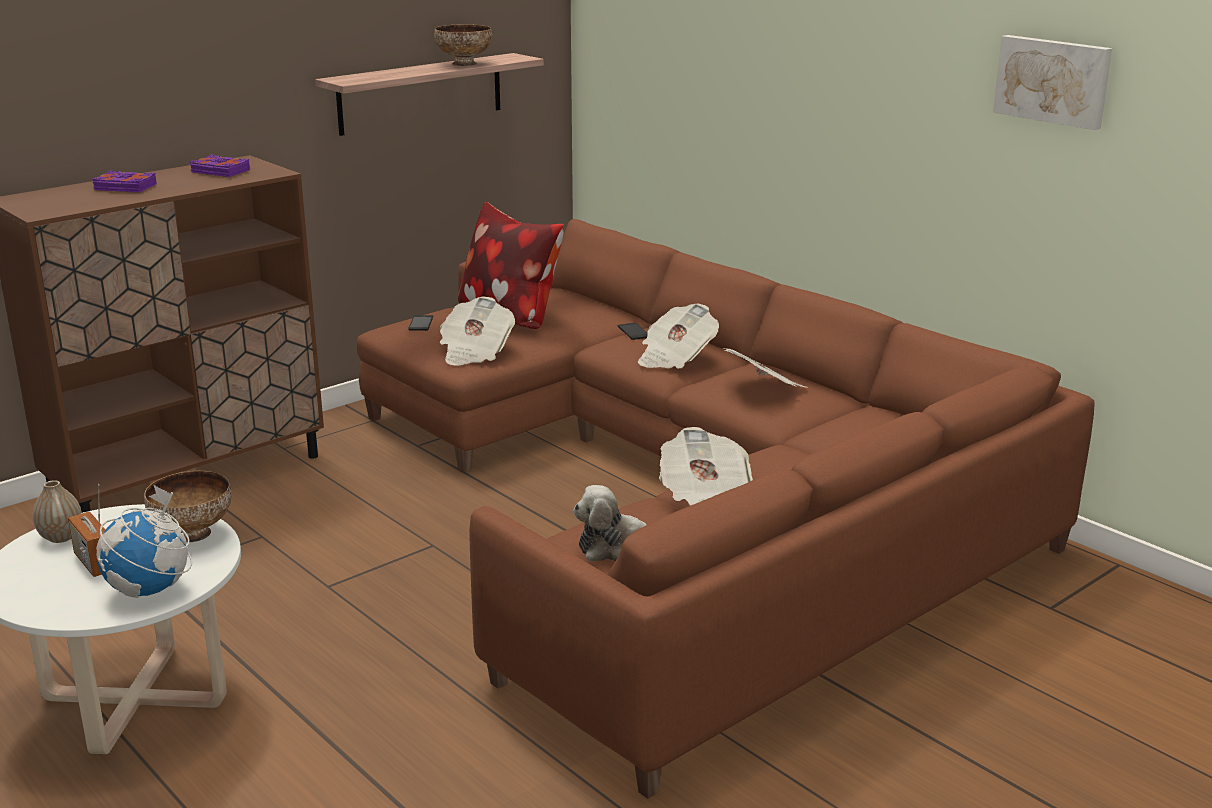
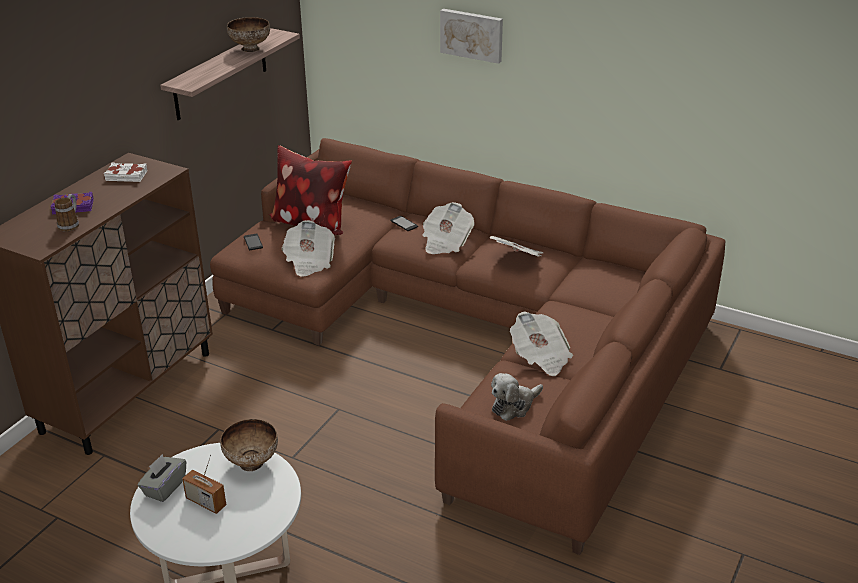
camera: 20 degrees left, 10 degrees up
vase [33,480,82,543] -> grey tissue box [138,454,186,502]
globe [96,485,192,598] -> none
purple book [190,155,250,177] -> white book [104,162,147,182]
picture [993,35,1112,130] -> picture moved to [440,9,503,64]
none -> mug [55,194,79,232]

